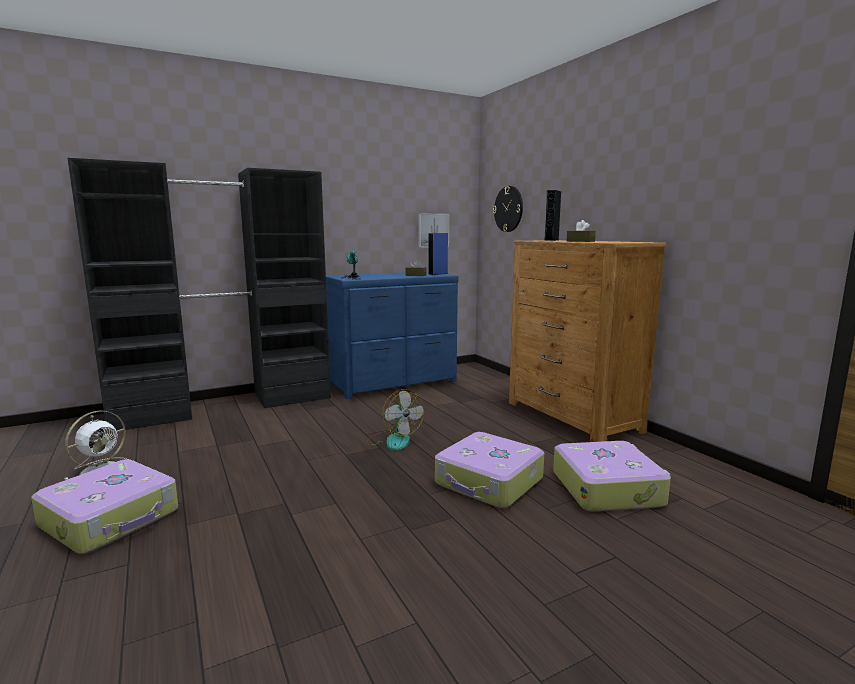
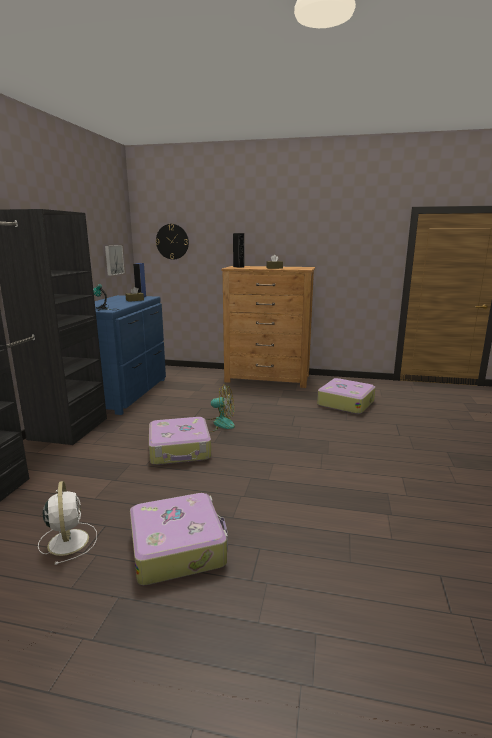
camera: 50 degrees left, 5 degrees up
suitcase [435,432,544,508] -> suitcase moved to [149,417,211,465]

